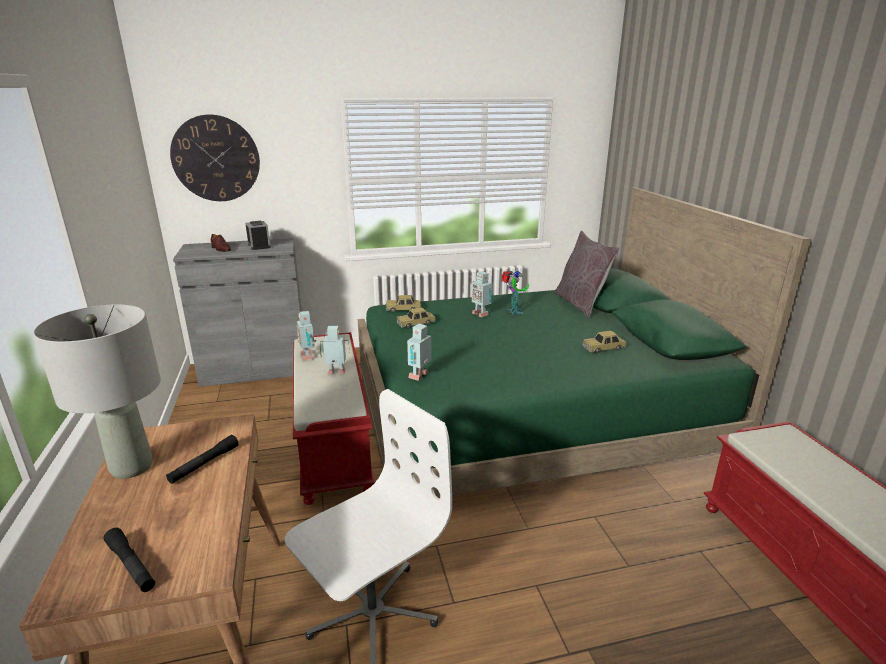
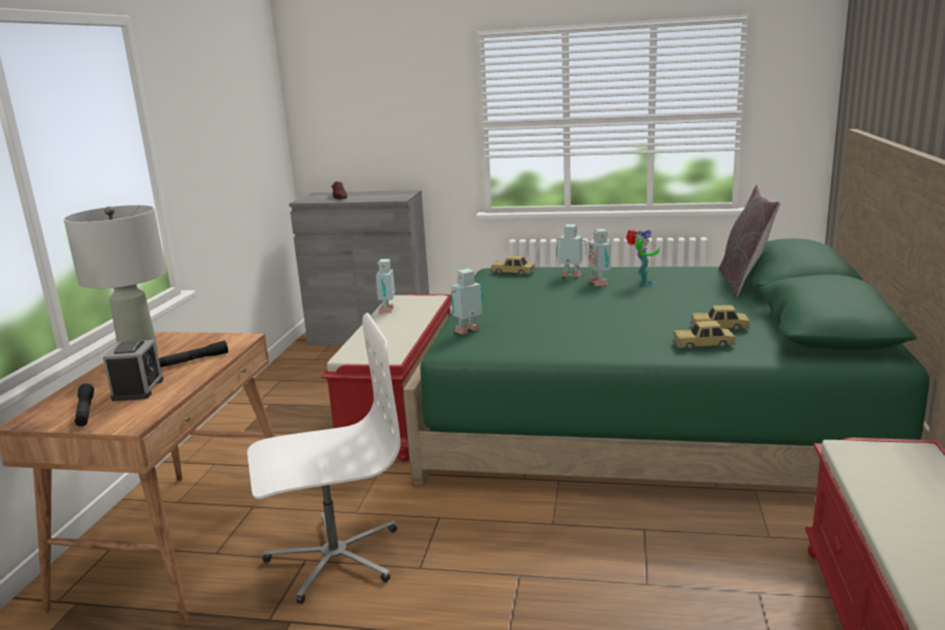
camera: 25 degrees right, 5 degrees down
wall clock [170,115,260,201] -> none
alarm clock [245,221,271,250] -> alarm clock moved to [103,340,164,401]
toy robot [320,326,350,375] -> toy robot moved to [556,224,586,277]
toy car [397,308,436,328] -> toy car moved to [673,321,736,350]

